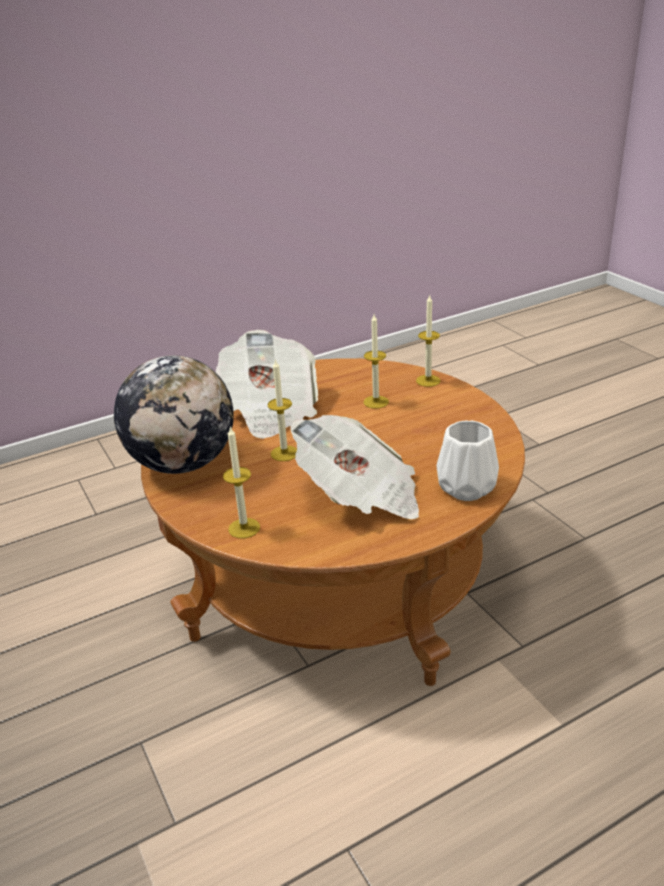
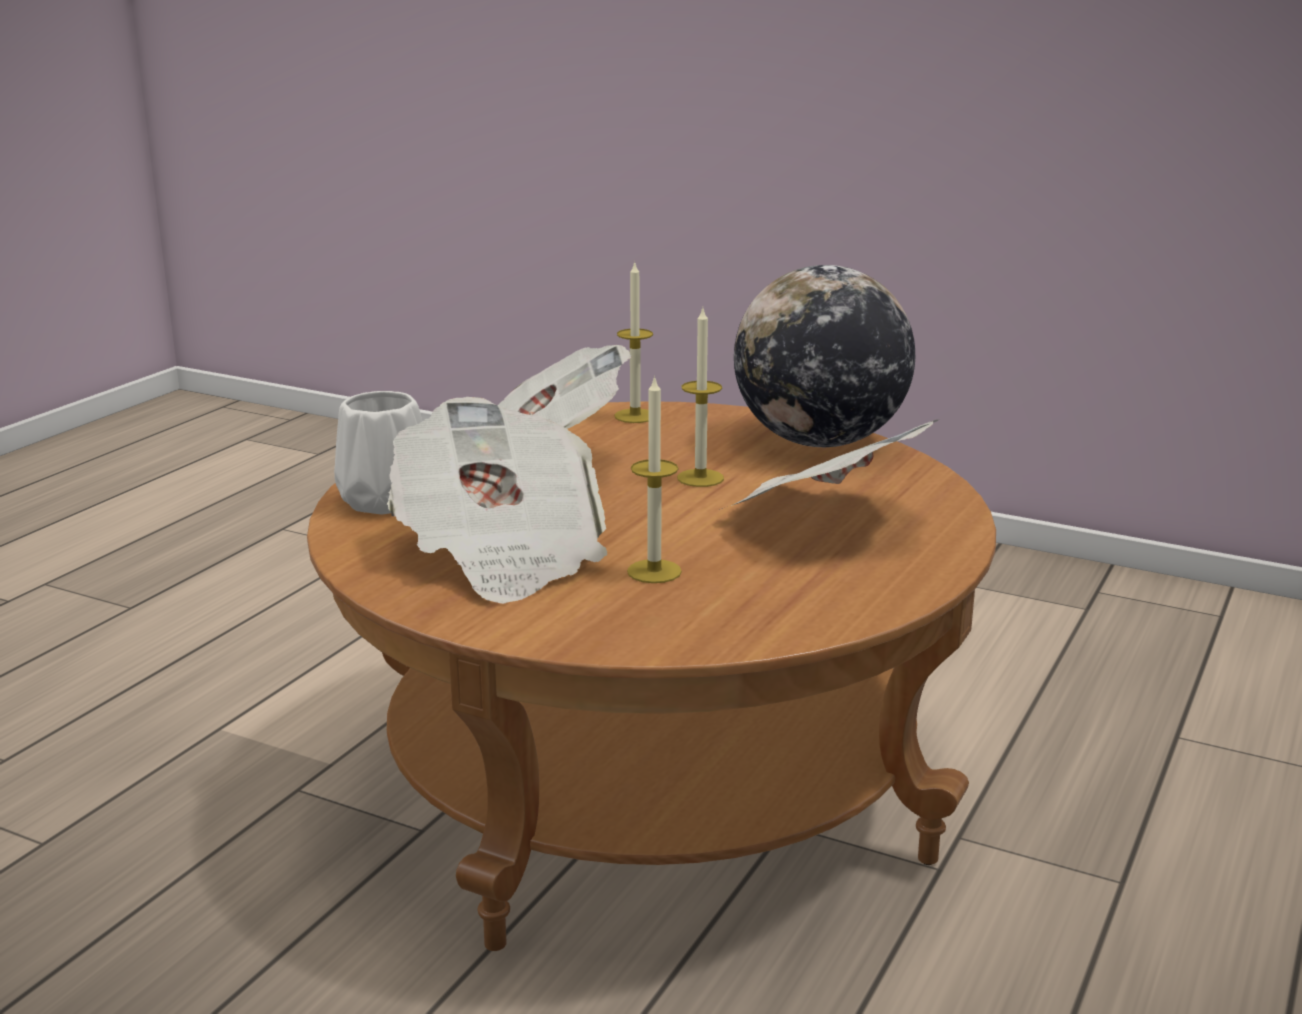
camera: 145 degrees right, 10 degrees down
candle [416,295,441,387] -> none
none -> newspaper [387,397,607,604]

